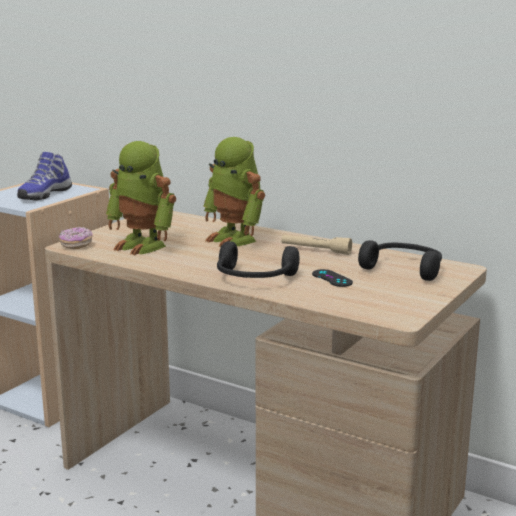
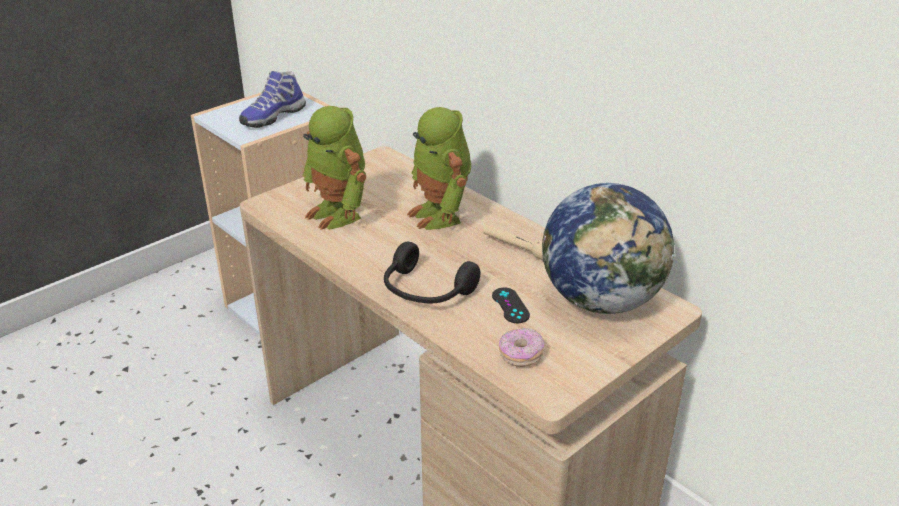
camera: 15 degrees right, 15 degrees up
donut [59,227,93,249] -> donut moved to [499,328,544,367]
black headphones [358,240,442,281] -> globe [542,183,674,314]

